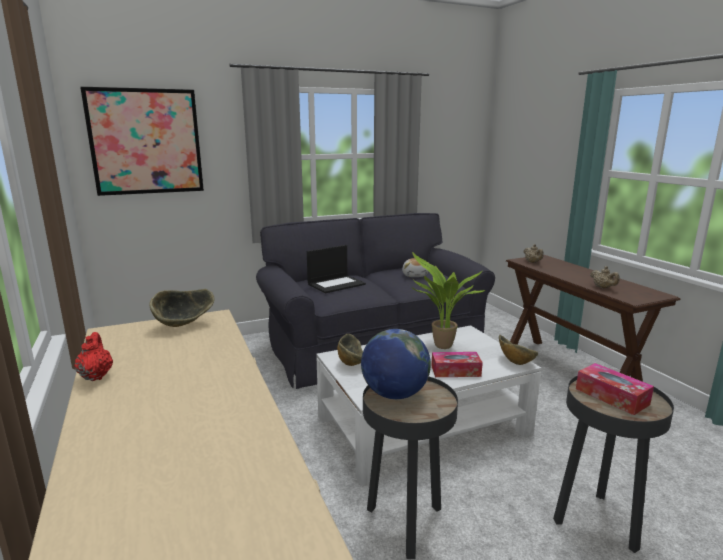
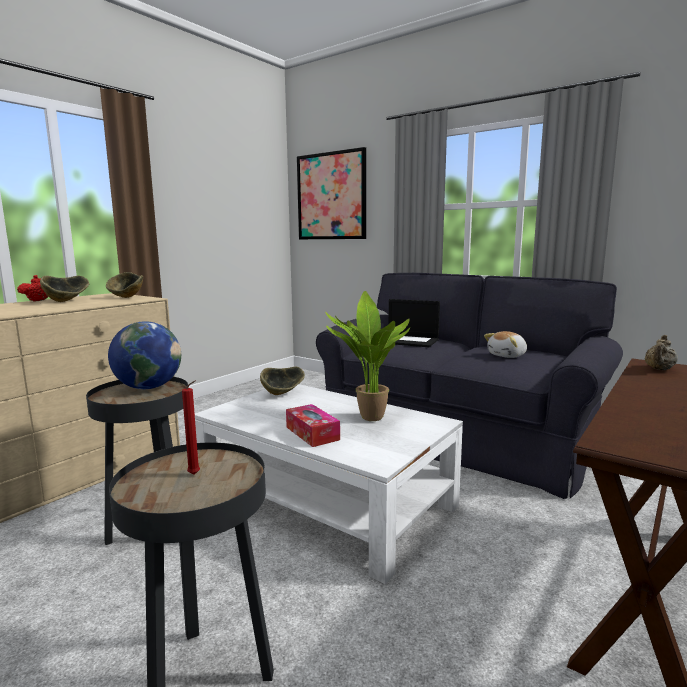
camera: 60 degrees right, 5 degrees down
bowl [499,335,538,365] -> bowl moved to [40,276,89,302]
tissue box [576,363,654,415] -> red candle [182,380,200,474]
beige teapot [590,266,619,288] -> none

